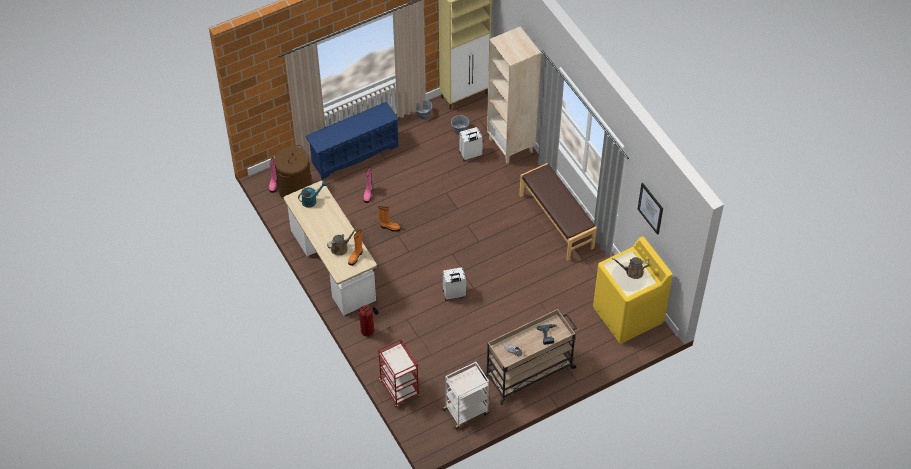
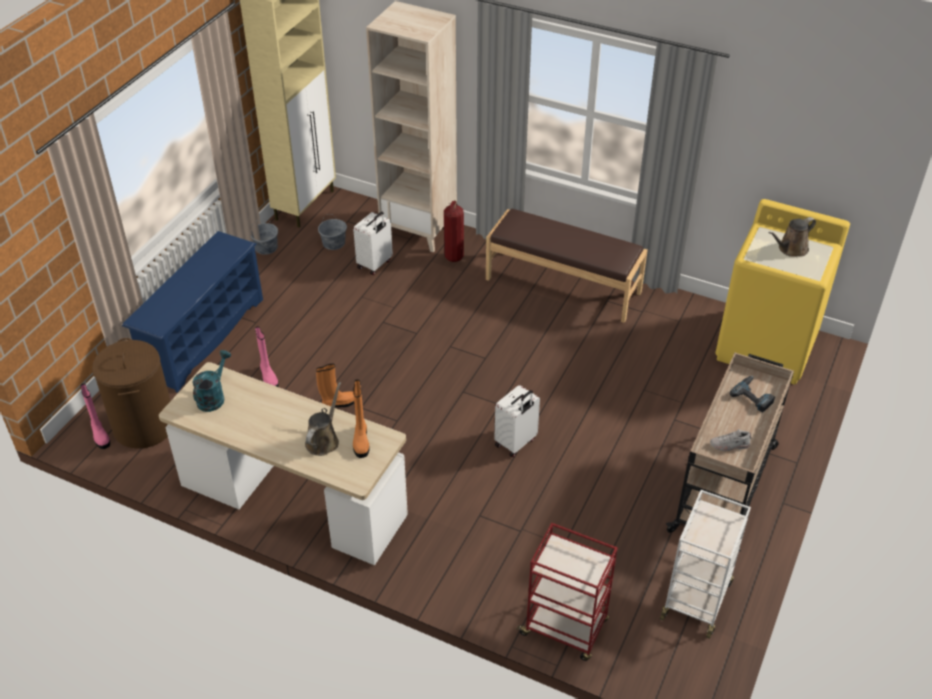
camera: 35 degrees left, 10 degrees down
fire extinguisher [358,305,379,336] -> fire extinguisher moved to [444,200,464,262]
picture [638,183,663,235] -> none

